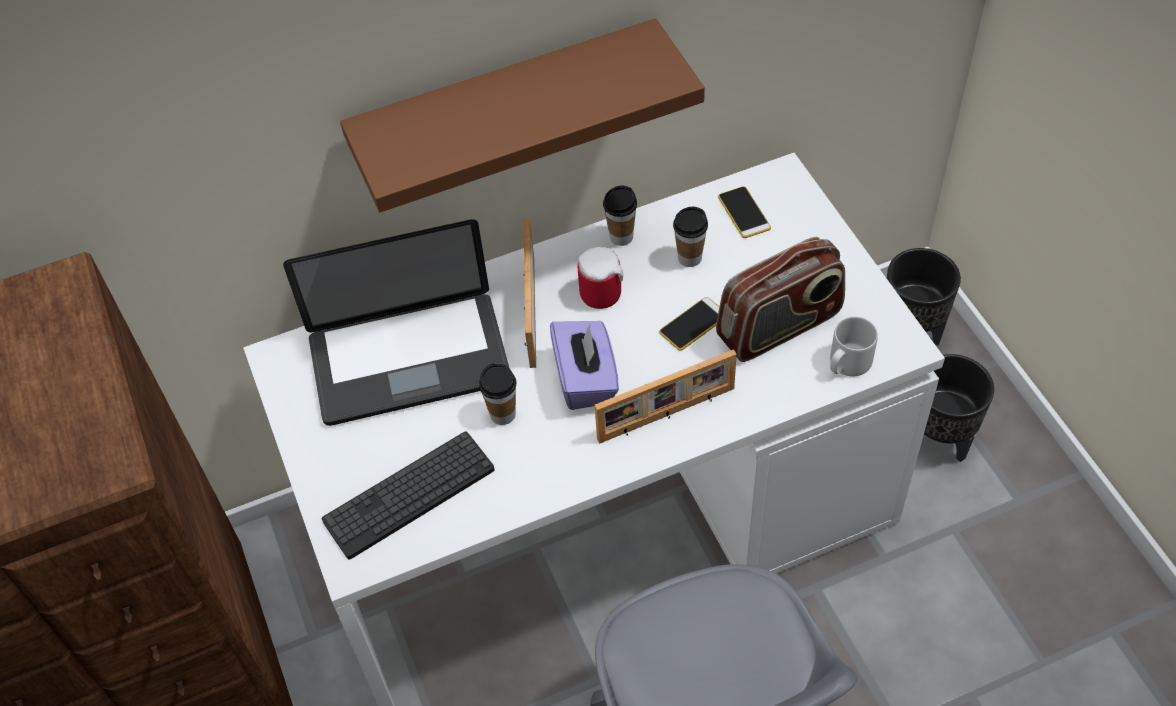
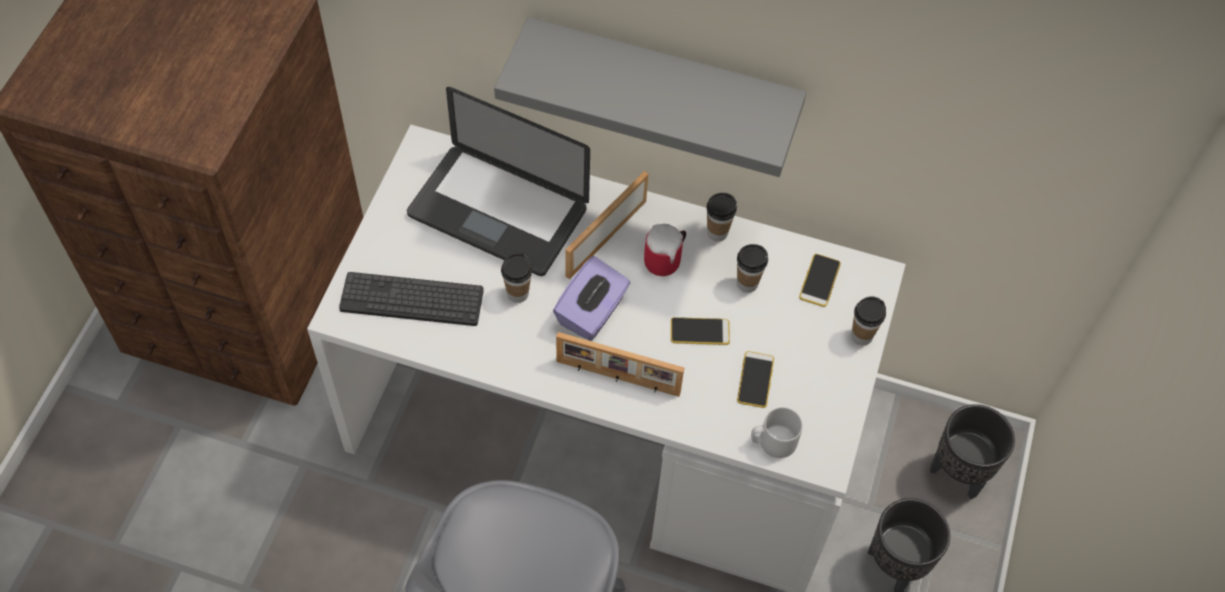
camera: 35 degrees right, 5 degrees up
brown shelf [340,18,705,212] -> grey shelf [494,17,806,177]
radio [716,237,845,362] -> phone [737,351,774,408]
none -> cup [851,296,886,345]

